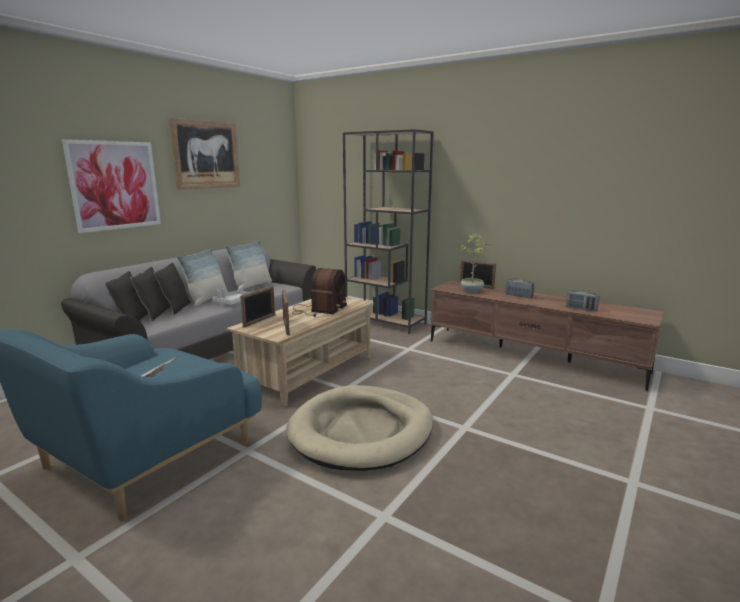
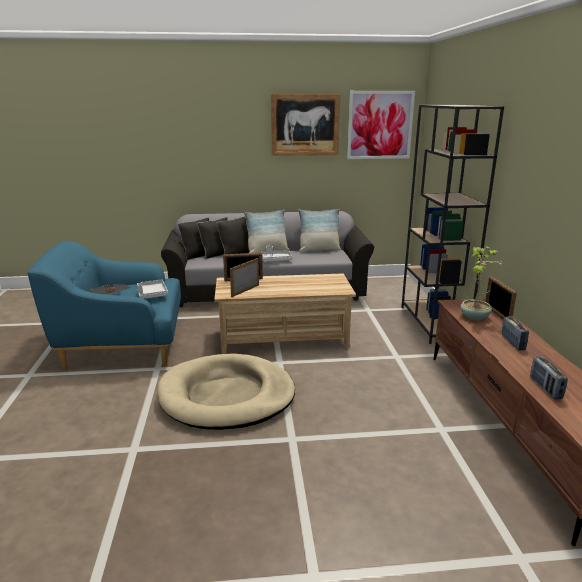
camera: 50 degrees right, 5 degrees up
picture [62,139,161,233] -> picture moved to [347,91,415,159]
radio [292,268,347,317] -> none
none -> grey tray [137,279,168,299]

